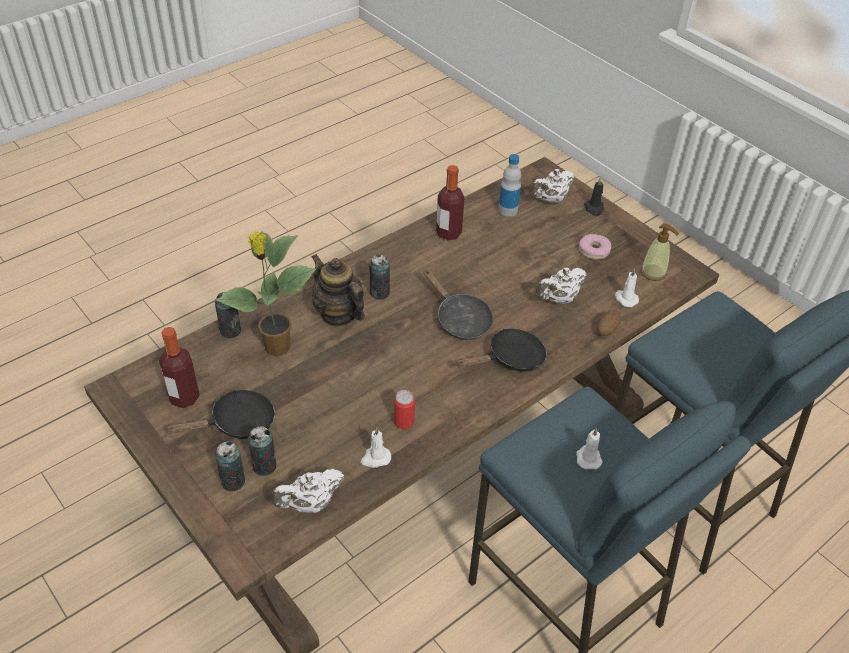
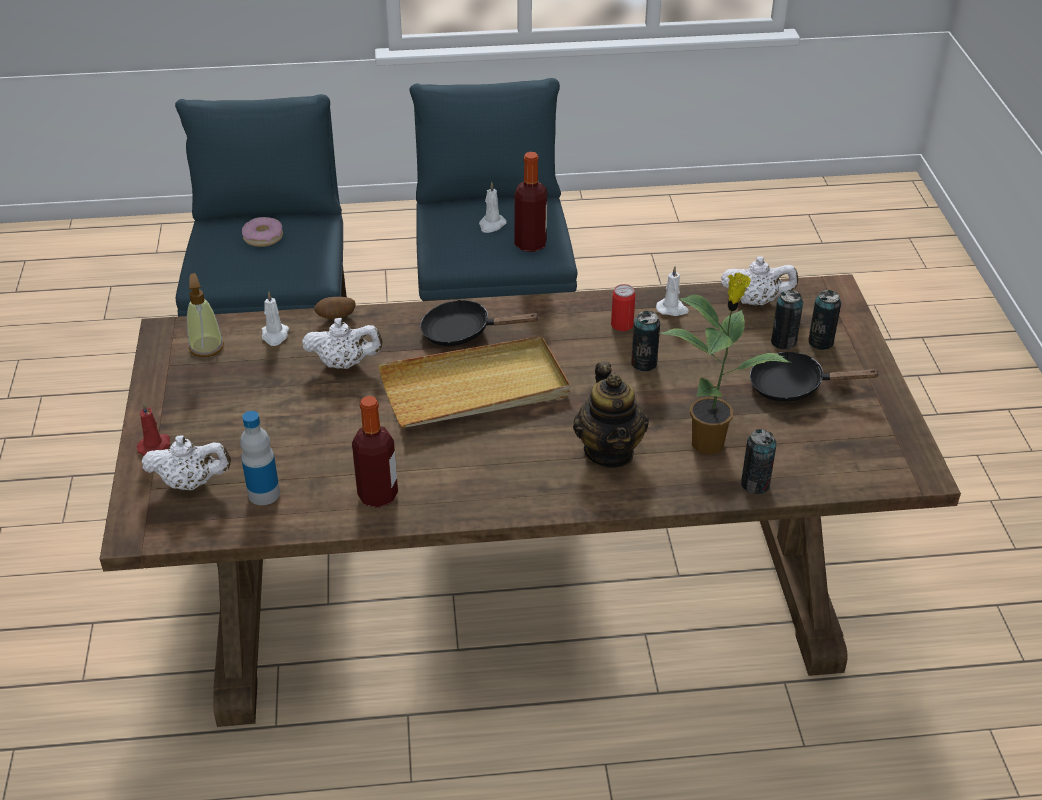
camera: 145 degrees left, 5 degrees down
bottle [159,327,200,408] -> bottle moved to [514,152,547,252]
can [370,254,390,300] -> can moved to [631,311,660,371]
black frying pan [423,269,493,340] -> beige tray [378,336,570,428]
donut [579,234,612,260] -> donut moved to [242,217,283,247]
black candle [584,177,604,216] -> red candle [137,402,171,455]

